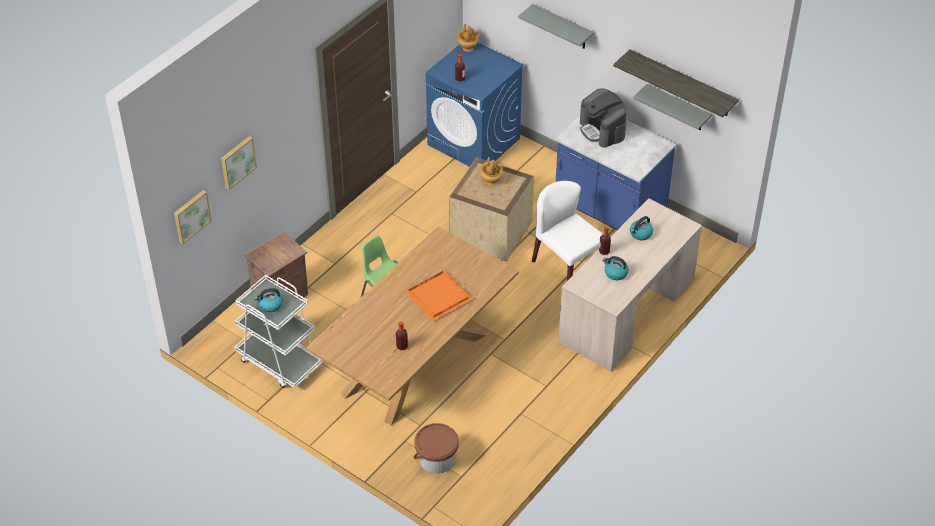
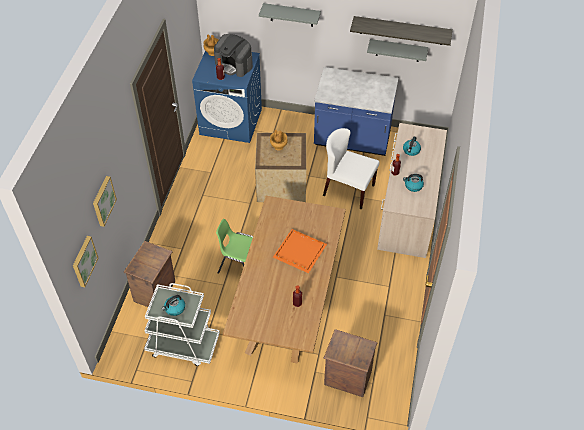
camera: 25 degrees left, 5 degrees up
brown bucket [414,423,459,474] -> crate [324,329,377,397]
coffee machine [580,88,627,148] -> coffee machine moved to [214,34,253,77]

